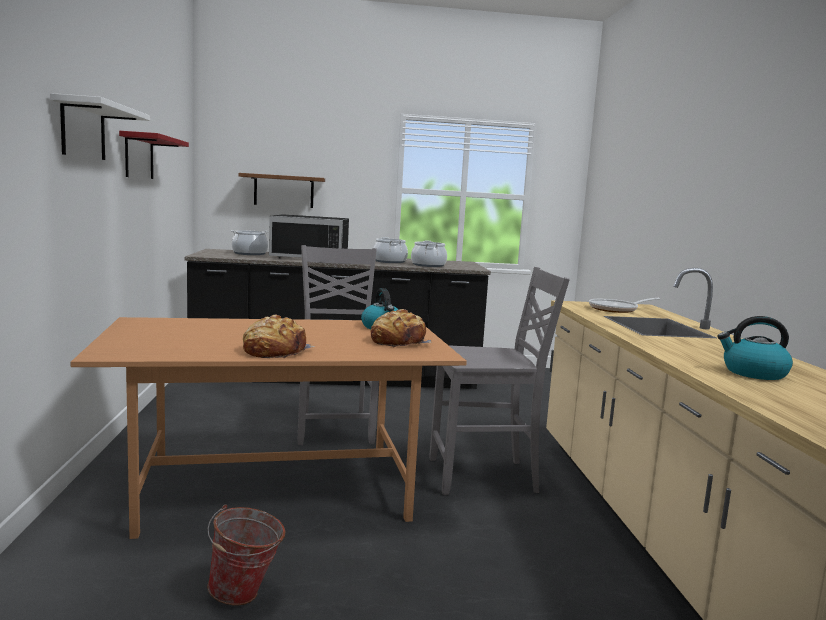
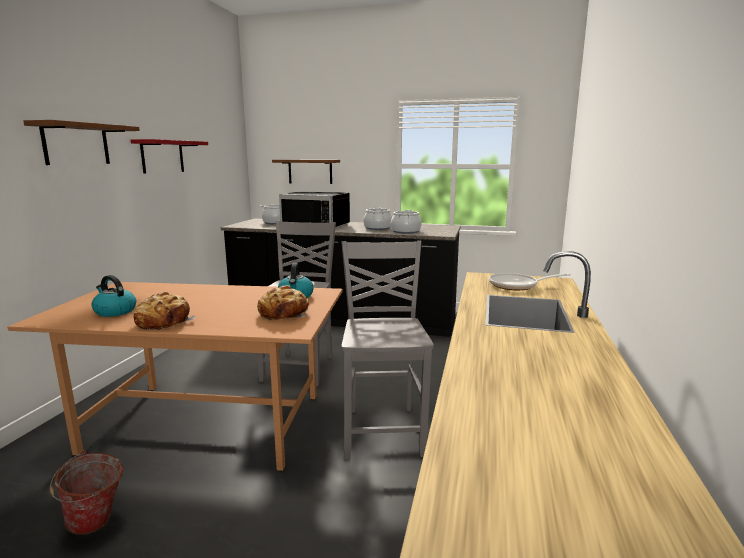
camera: 20 degrees right, 5 degrees up
white shelf [50,93,150,160] -> brown shelf [23,120,140,165]
grey chair [429,267,570,495] -> grey chair turned 105 degrees counterclockwise [341,240,434,460]
kettle [717,316,793,380] -> kettle moved to [91,275,136,317]

